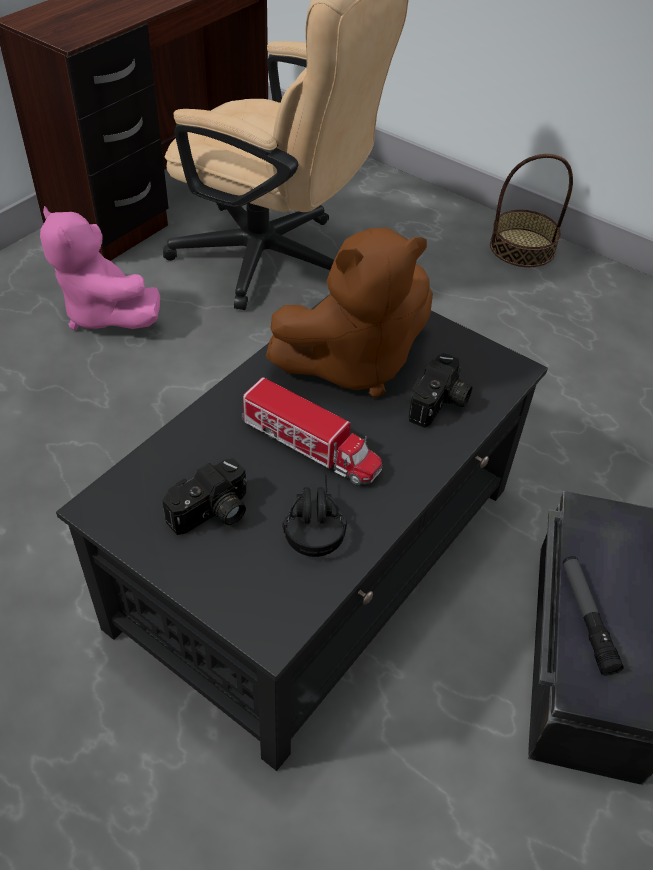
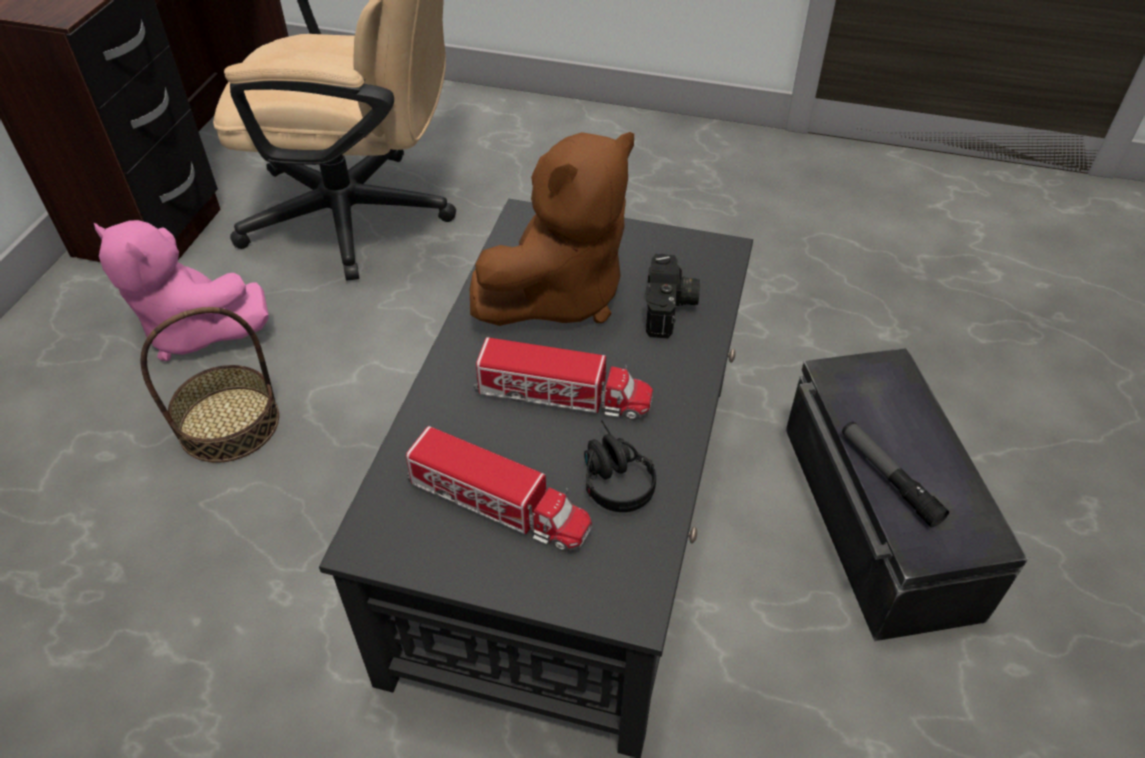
camera: 20 degrees left, 0 degrees up
camera [162,458,247,535] -> toy truck [406,426,592,552]
basket [490,154,573,267] -> basket moved to [141,307,279,463]

